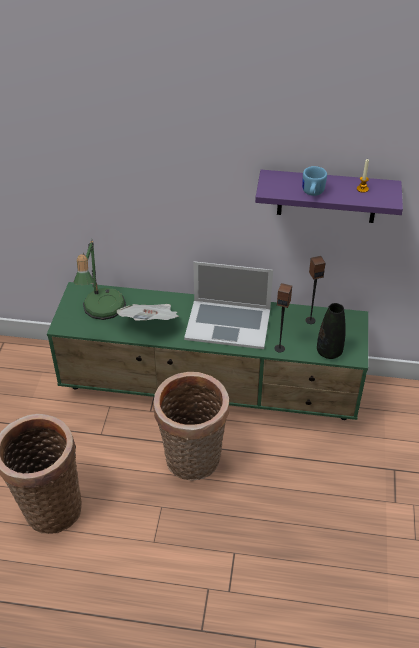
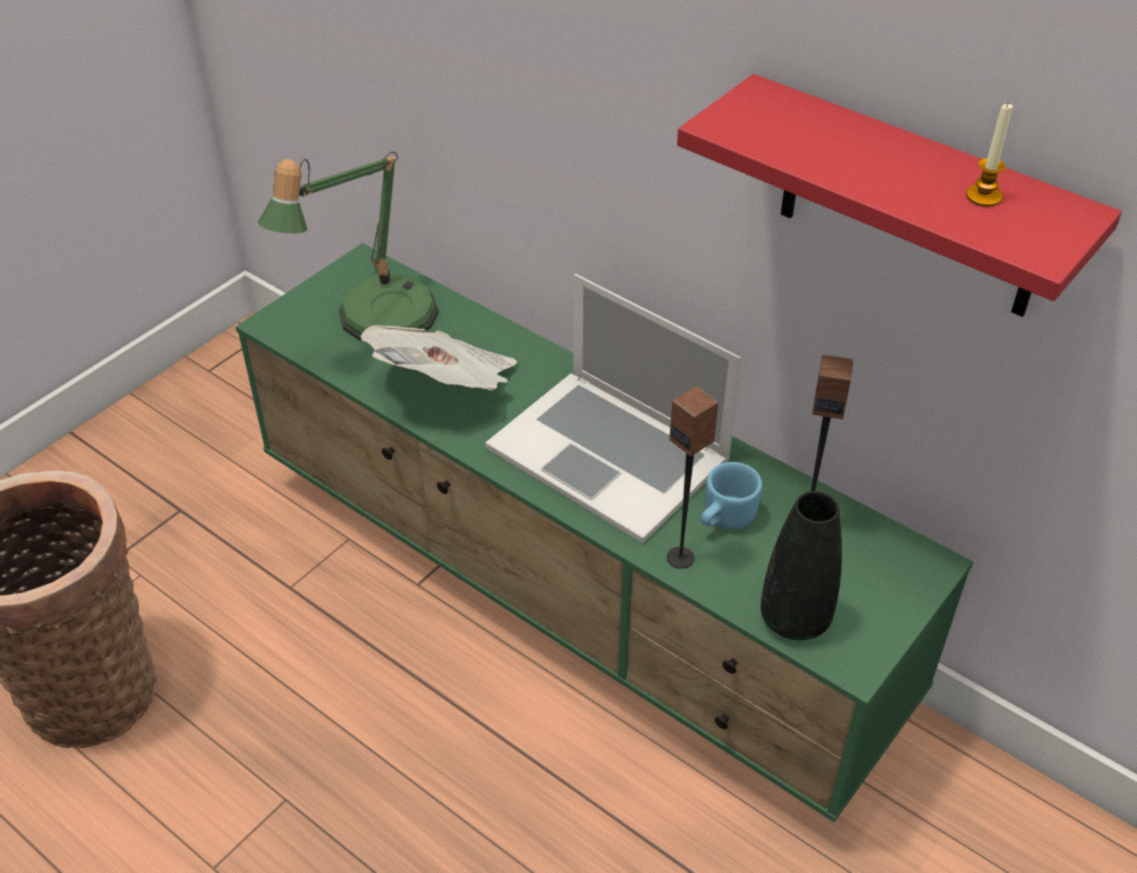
camera: 30 degrees right, 0 degrees up
basket [153,372,229,481] -> none
purple shelf [255,170,403,223] -> red shelf [677,74,1122,317]
blue mug [302,166,327,196] -> blue mug moved to [701,462,762,530]

